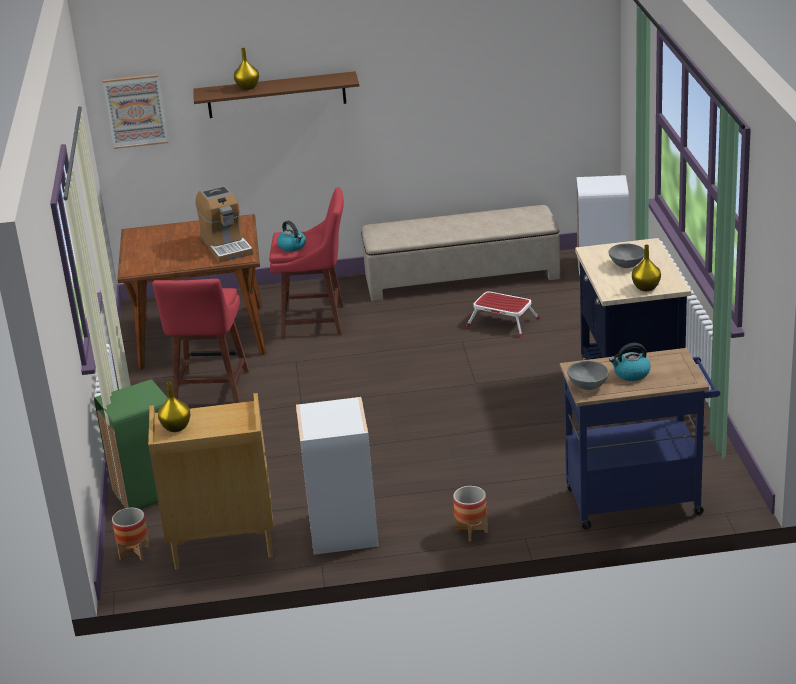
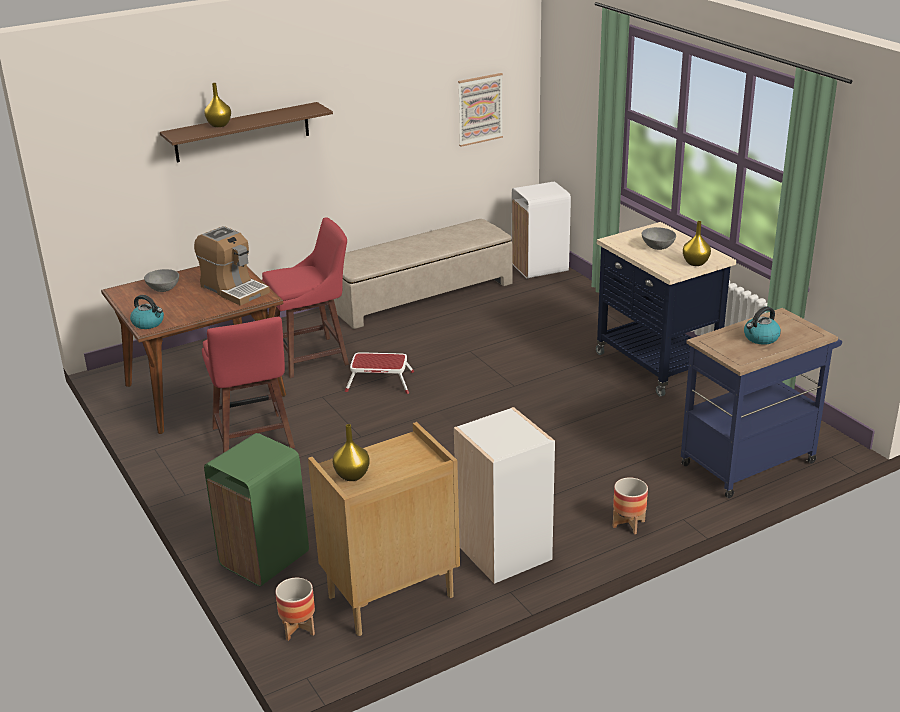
camera: 25 degrees left, 0 degrees up
picture [103,74,168,149] -> picture moved to [458,73,503,147]
kettle [277,221,306,252] -> kettle moved to [130,295,164,329]
red step ladder [466,292,540,338] -> red step ladder moved to [345,352,415,394]
grey bowl [567,361,609,390] -> grey bowl moved to [144,269,179,292]

